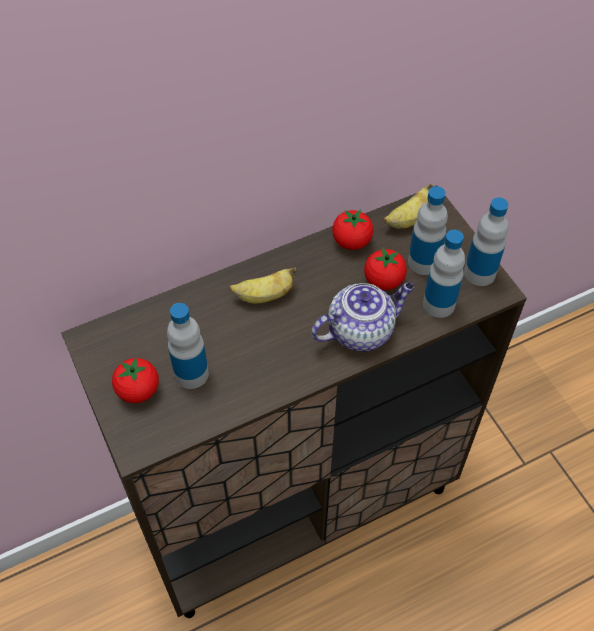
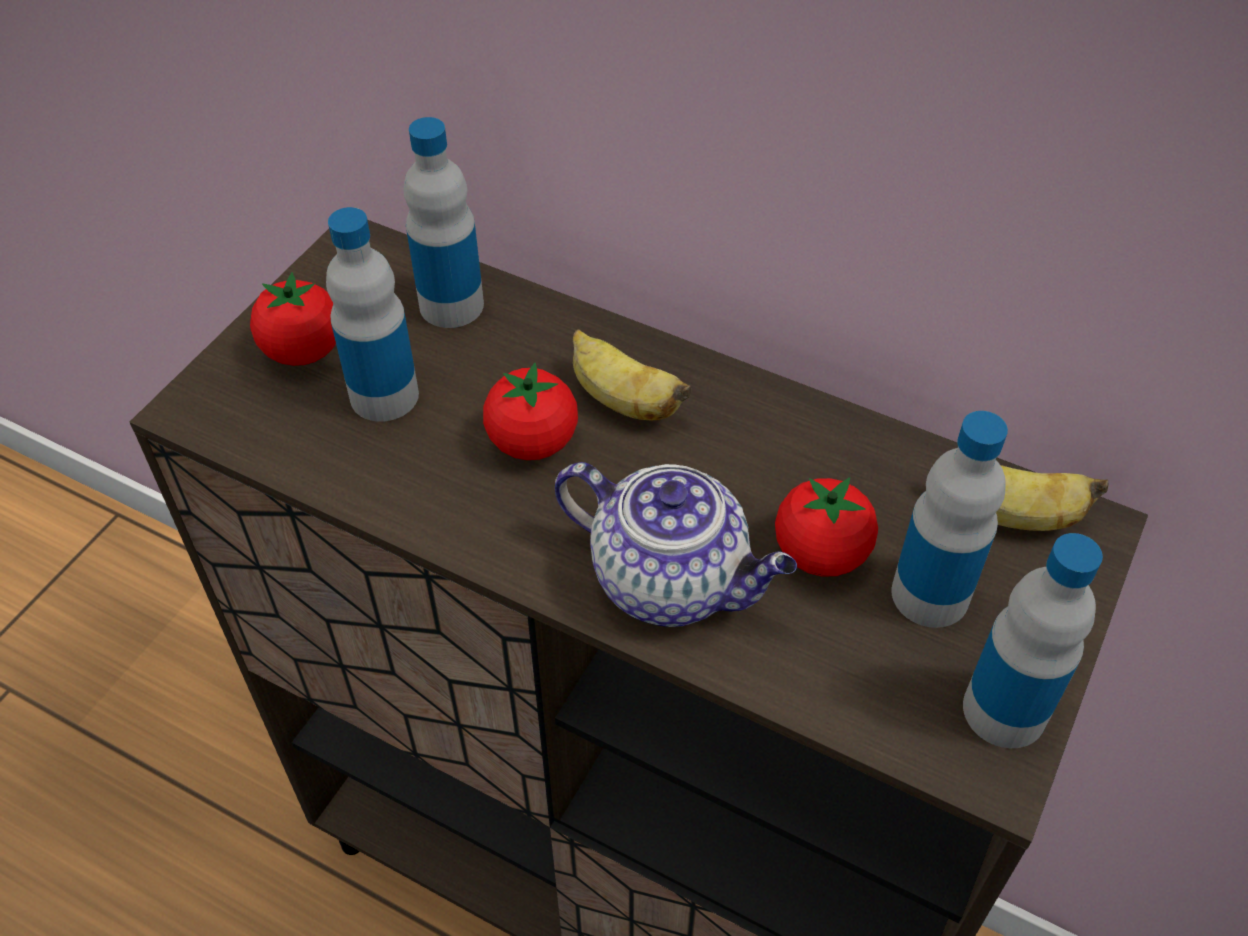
camera: 55 degrees right, 5 degrees down
tomato [332,209,374,250] -> tomato moved to [483,363,578,460]
bottle [423,230,465,318] -> bottle moved to [404,117,484,328]

